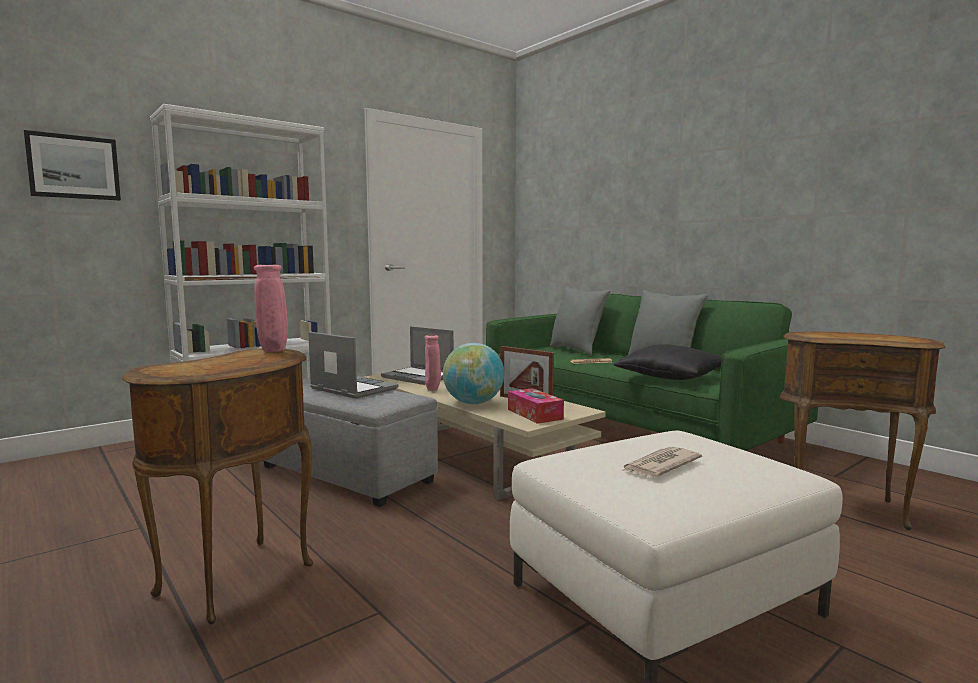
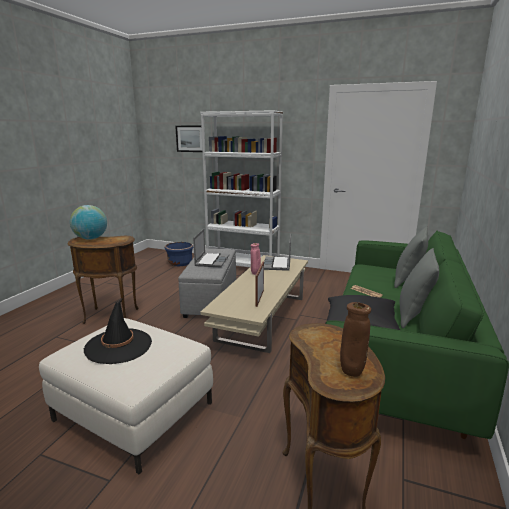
camera: 60 degrees right, 10 degrees up
pink vase [254,265,288,352] -> none
globe [443,343,504,404] -> globe moved to [70,205,107,240]
tissue box [508,388,564,424] -> none
newspaper [622,447,702,477] -> black hat [84,298,152,364]
none -> blue planter [165,242,193,266]
none -> brown vase [340,302,371,377]

